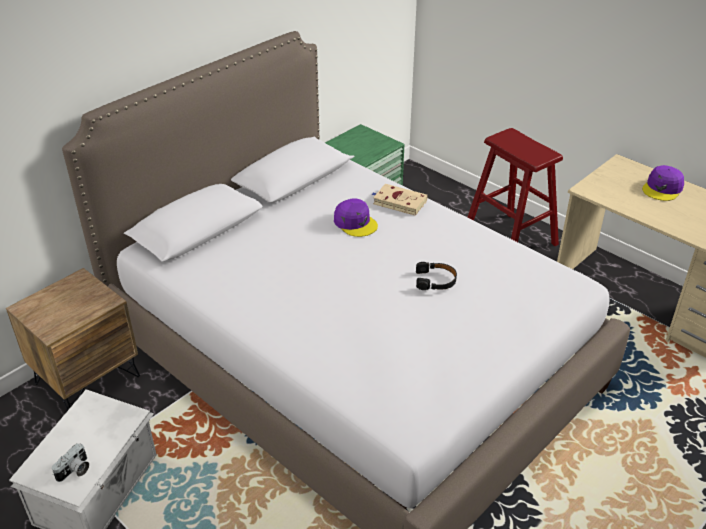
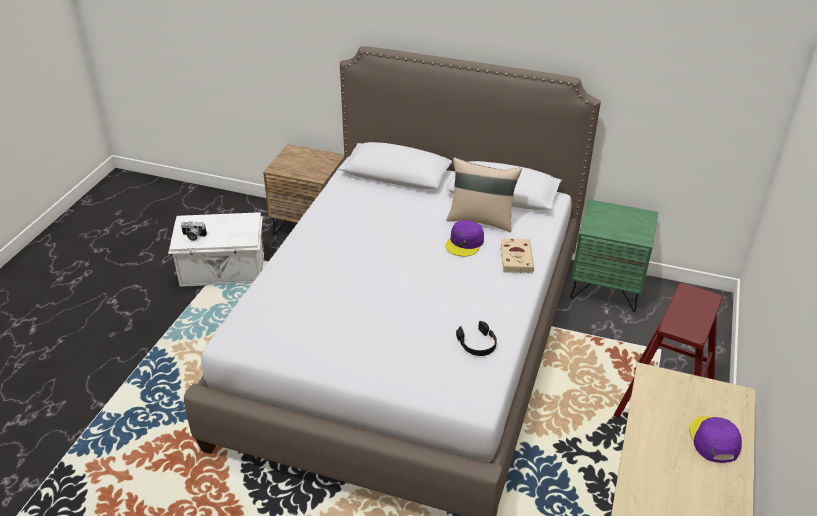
camera: 65 degrees right, 0 degrees up
black headphones [416,262,457,290] -> black headphones moved to [456,321,497,356]
purple cap [642,165,684,201] -> purple cap turned 75 degrees clockwise [689,416,742,463]
none -> beige pillow [446,157,522,233]

